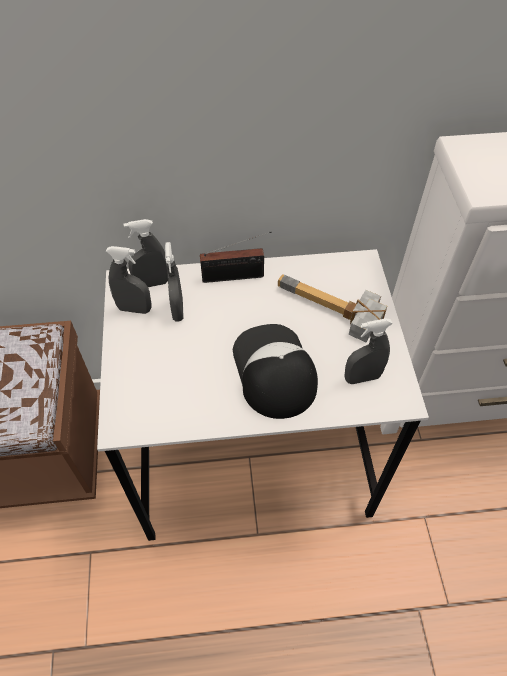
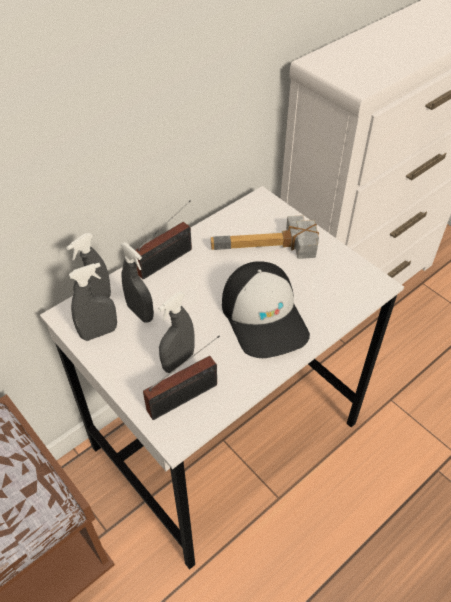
camera: 35 degrees left, 5 degrees down
cap [233,324,318,419] -> cap turned 150 degrees counterclockwise [222,261,310,358]
grey spray bottle [344,318,393,384] -> grey spray bottle moved to [158,292,195,373]
none -> radio [143,336,220,420]

